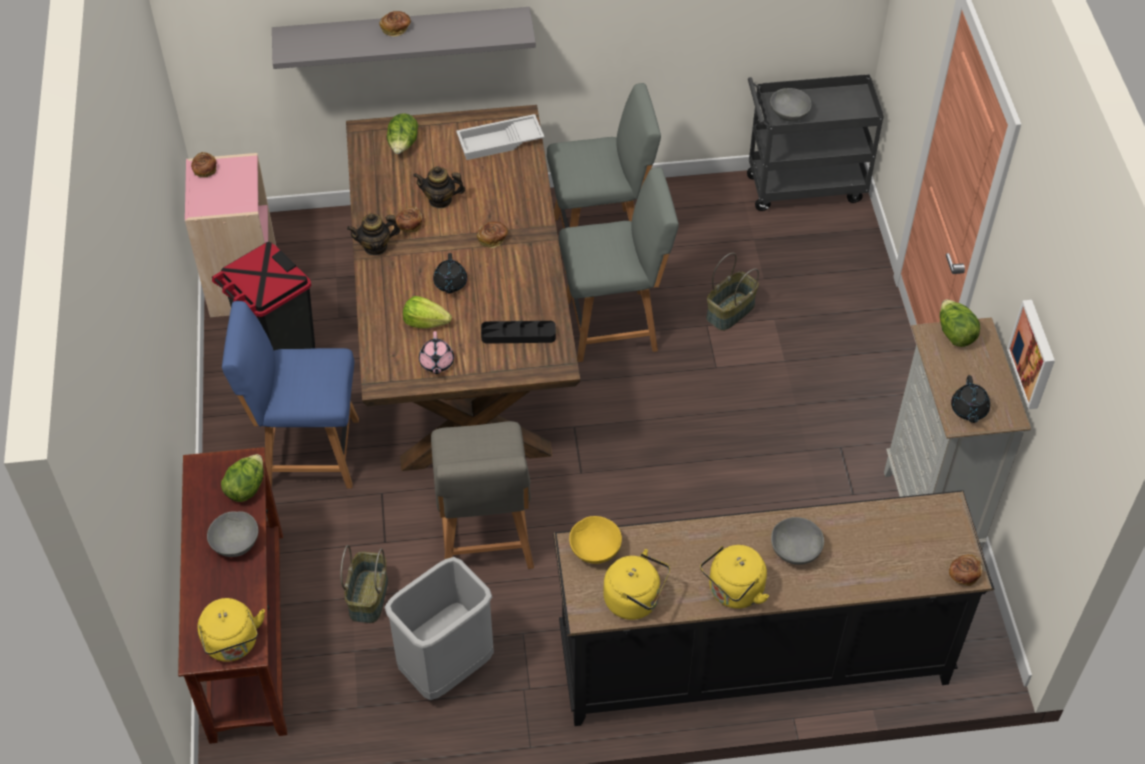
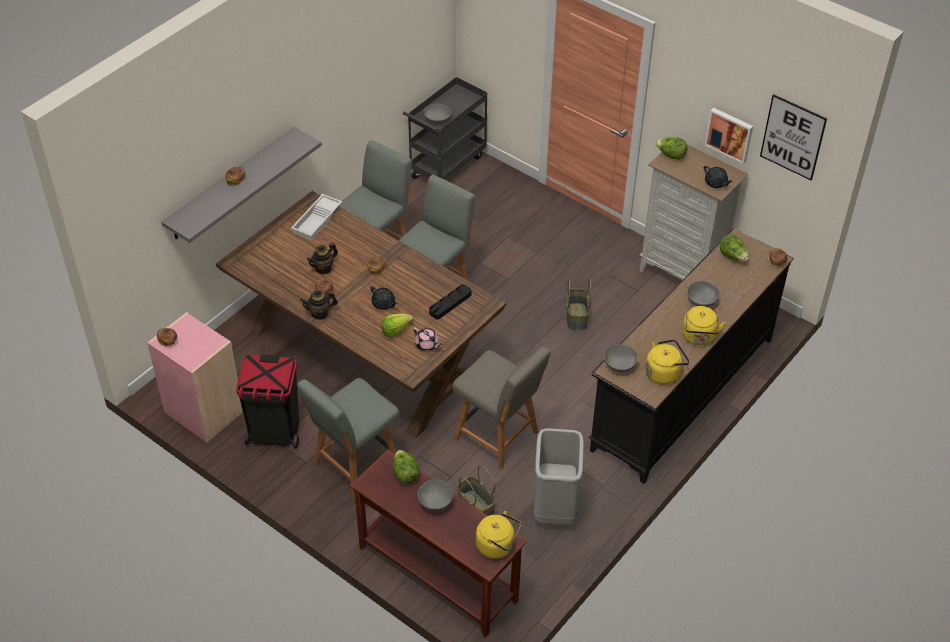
camera: 45 degrees left, 5 degrees down
blue chair [222,301,359,488] -> grey chair [297,378,400,501]
teapot [347,213,400,256] -> teapot turned 45 degrees clockwise [300,290,338,320]
lettuce [387,113,418,154] -> lettuce moved to [720,235,749,261]
yellow bowl [569,516,622,564] -> grey bowl [604,344,638,373]
basket [706,253,759,331] -> basket moved to [566,278,591,330]
none -> picture [760,94,827,181]

